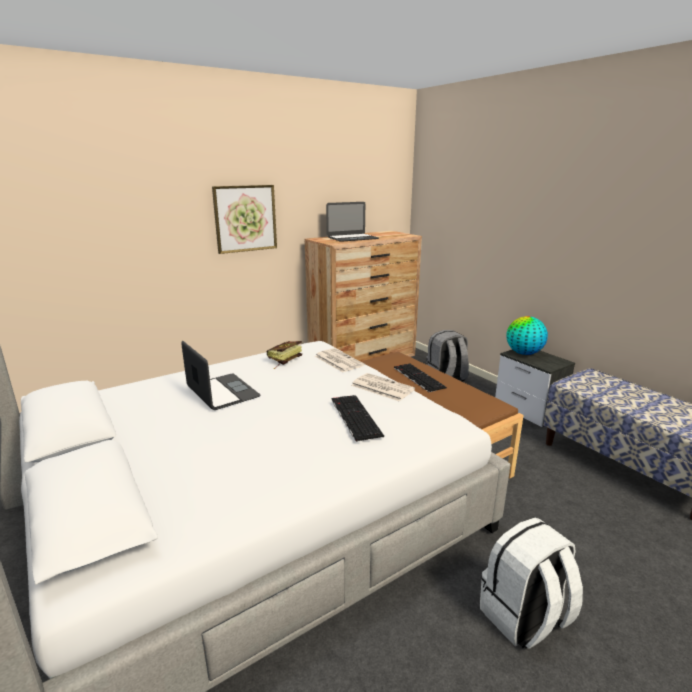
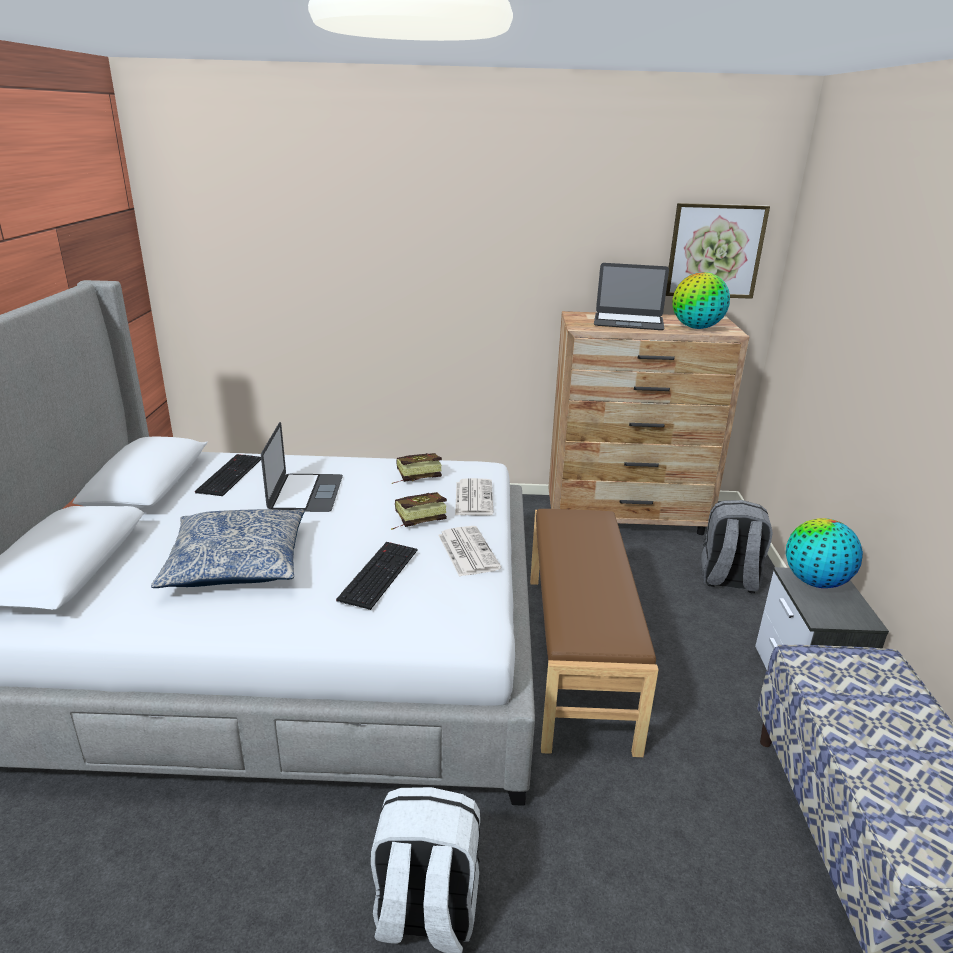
camera: 35 degrees right, 5 degrees up
picture [212,185,277,254] -> picture moved to [666,203,770,299]
keyboard [394,363,447,392] -> keyboard moved to [195,454,261,496]
none -> pillow [151,509,305,588]
none -> book [391,492,447,530]
none -> globe [673,272,730,329]

